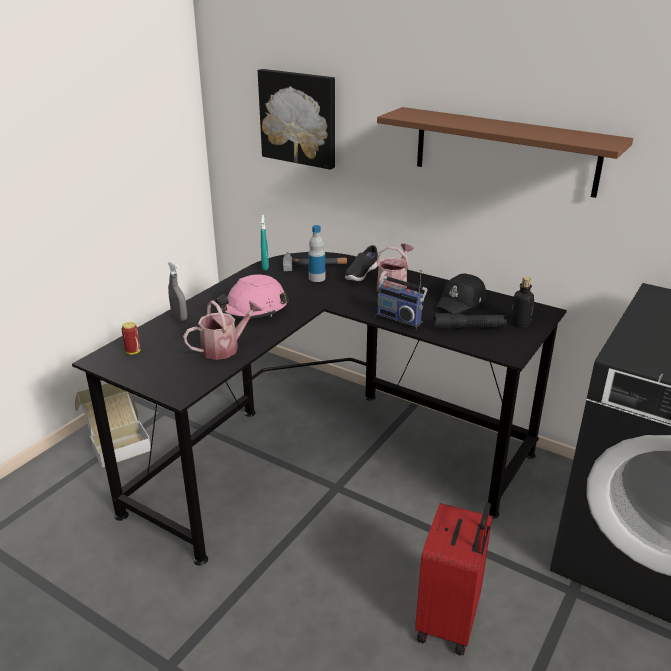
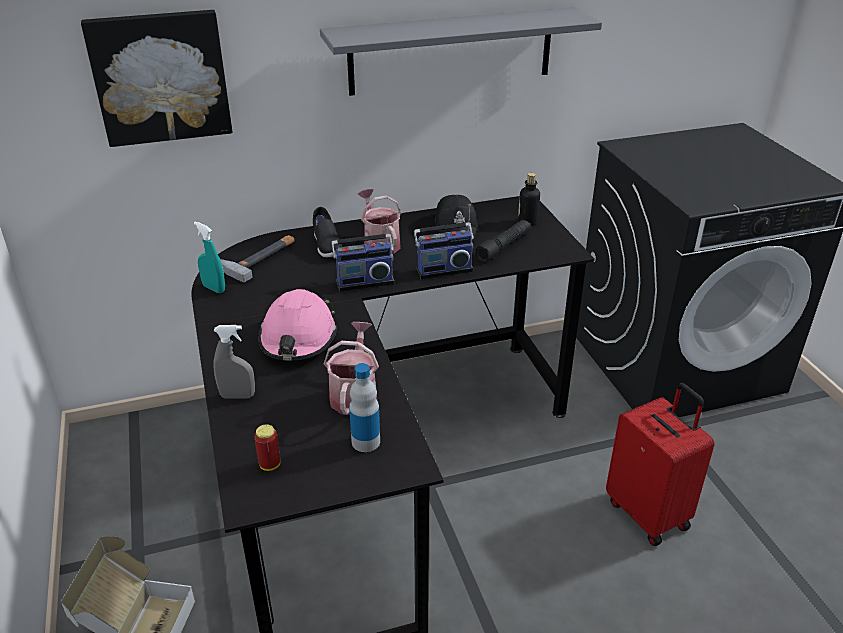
camera: 50 degrees left, 5 degrees up
bottle [308,225,325,282] -> bottle moved to [349,363,380,452]
brown shelf [377,107,633,198] -> grey shelf [320,7,602,96]
none -> radio [331,215,394,292]

